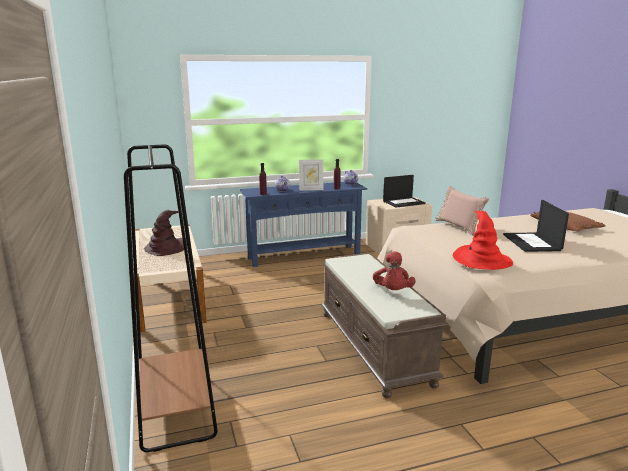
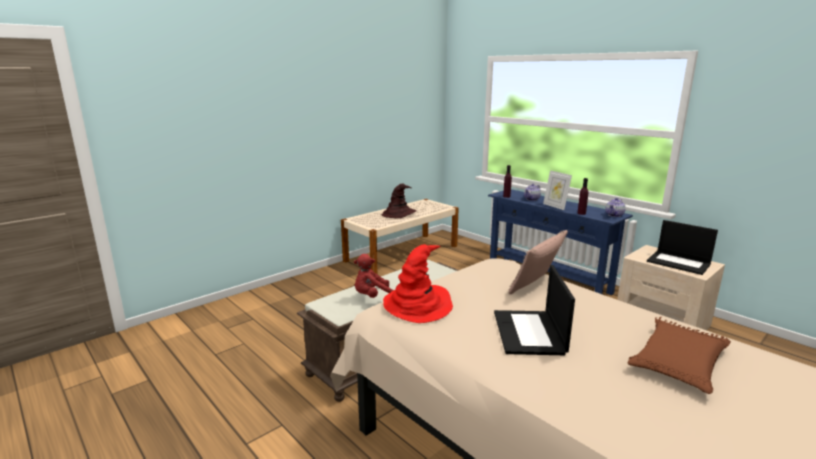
camera: 65 degrees right, 0 degrees up
clothes rack [124,144,218,452] -> none
laptop [503,200,569,252] -> laptop turned 60 degrees counterclockwise [494,265,575,355]

